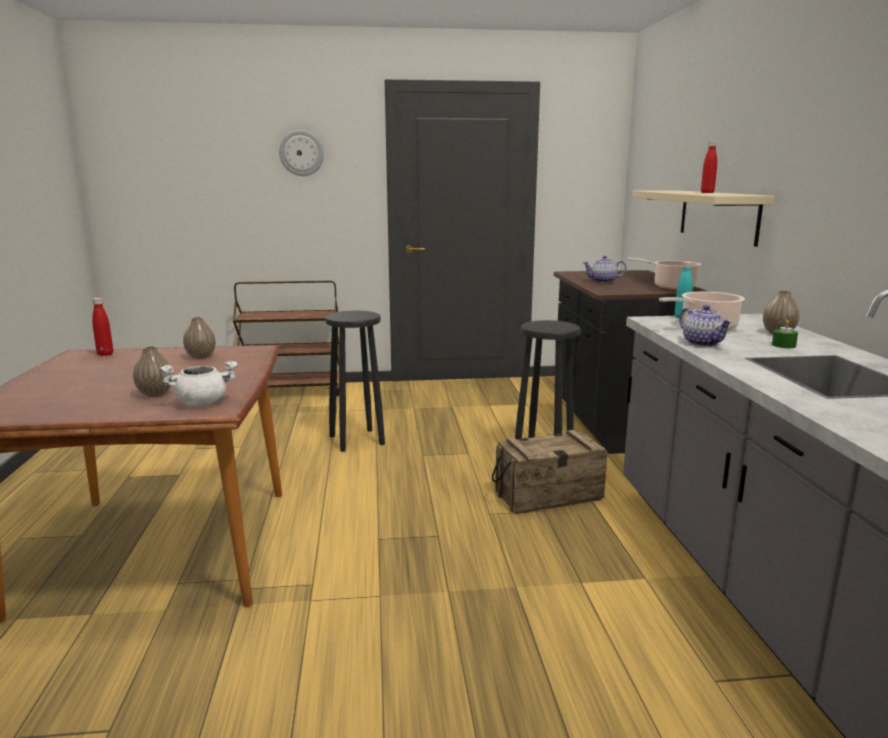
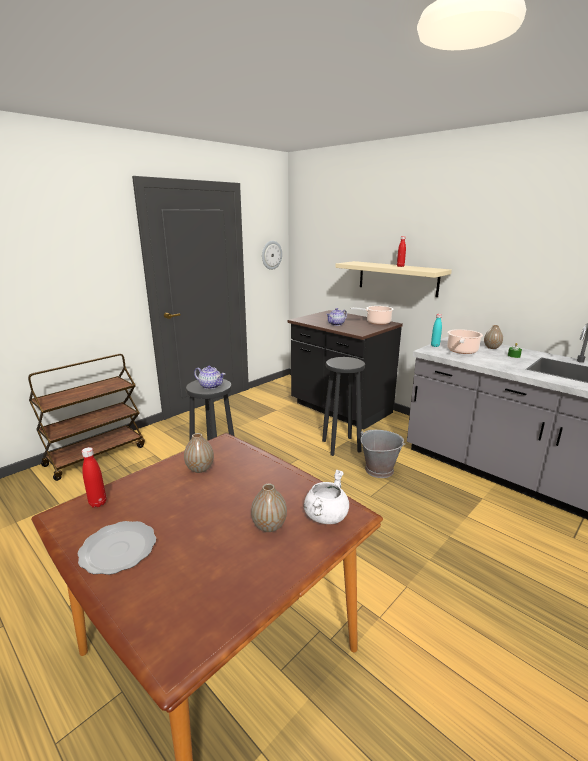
camera: 40 degrees left, 5 degrees up
wall clock [279,130,324,176] -> wall clock moved to [262,241,282,270]
crate [492,430,608,514] -> grey bucket [361,430,405,478]
teapot [679,305,732,347] -> teapot moved to [194,366,225,389]
none -> plate [77,521,156,575]

